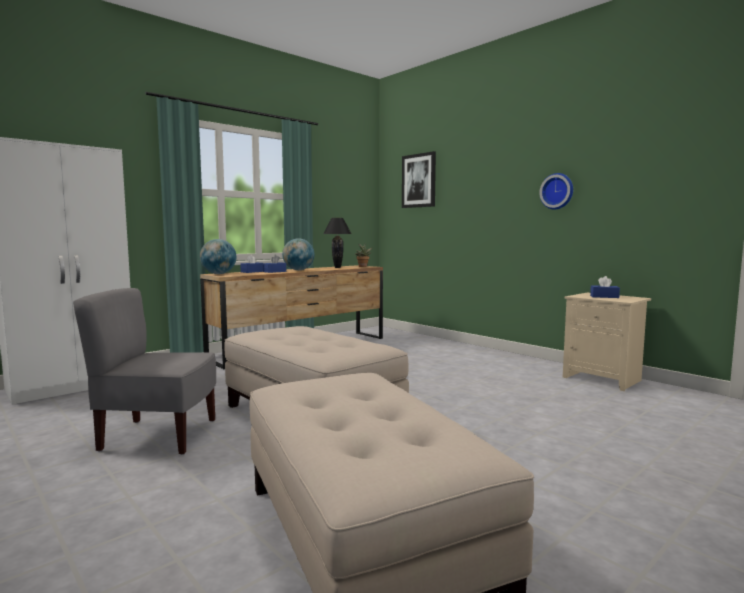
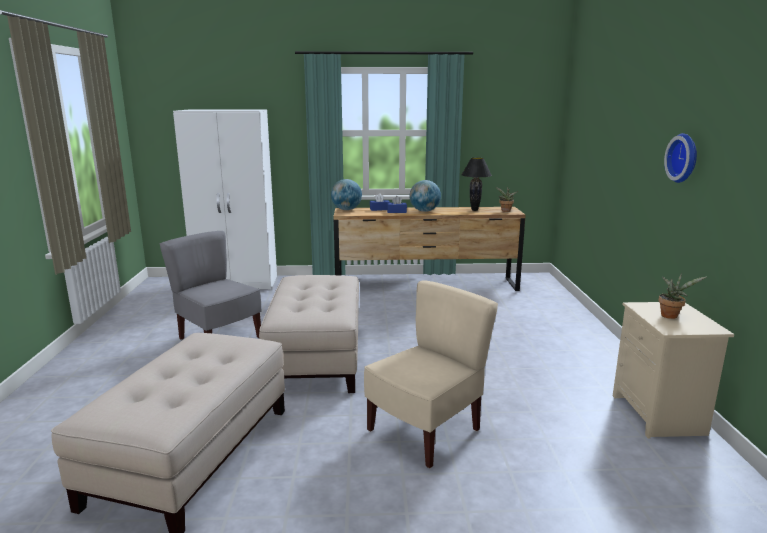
camera: 40 degrees right, 10 degrees up
picture [402,151,436,208] -> none
blue tissue box [590,276,620,298] -> potted plant [659,273,706,319]
none -> beige chair [364,280,498,468]

